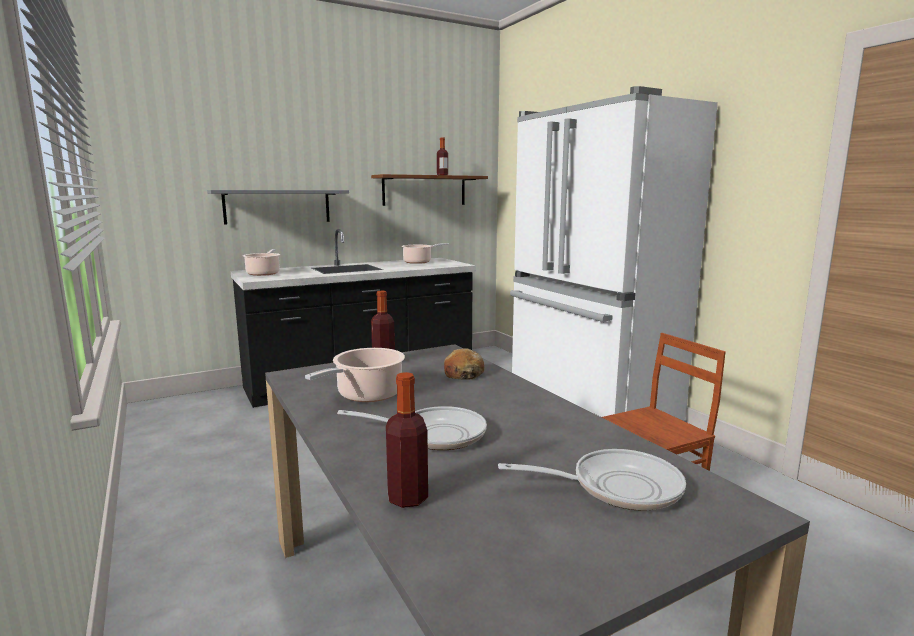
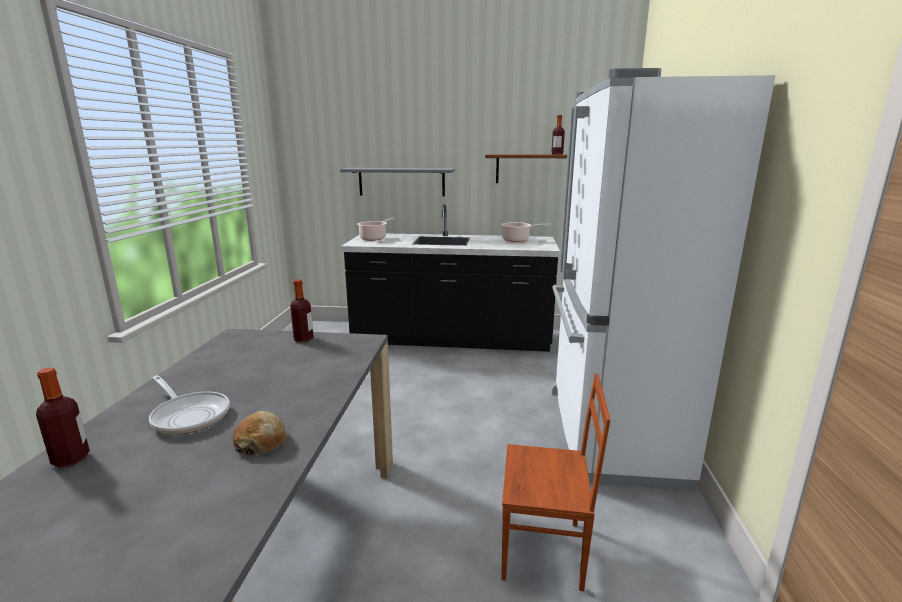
camera: 35 degrees right, 5 degrees up
cooking pot [305,348,405,402] -> none
bread [444,348,484,380] -> bread moved to [233,411,288,456]
frying pan [498,449,686,511] -> none

